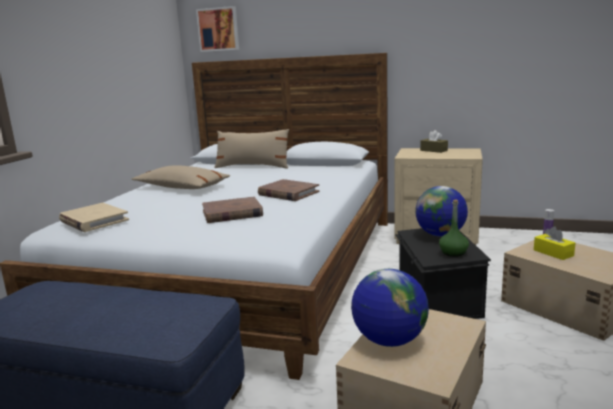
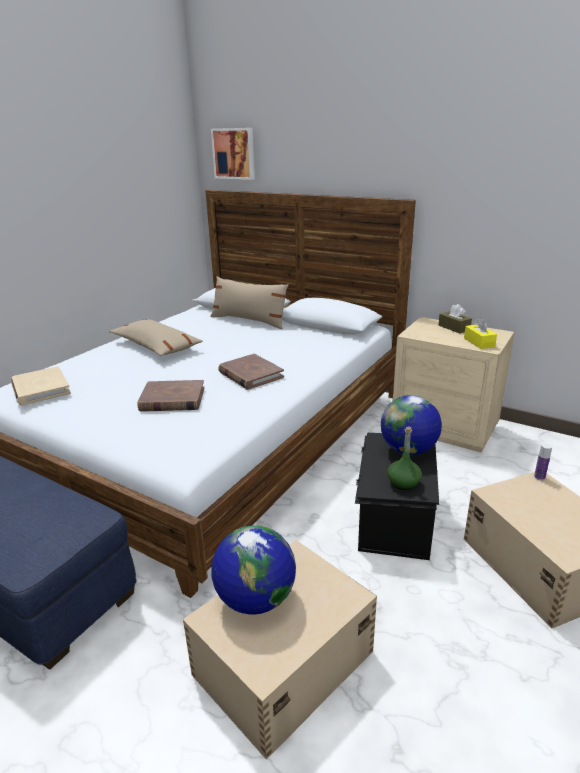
camera: 15 degrees right, 10 degrees up
yellow tissue box [534,226,575,260] -> yellow tissue box moved to [464,317,497,349]

